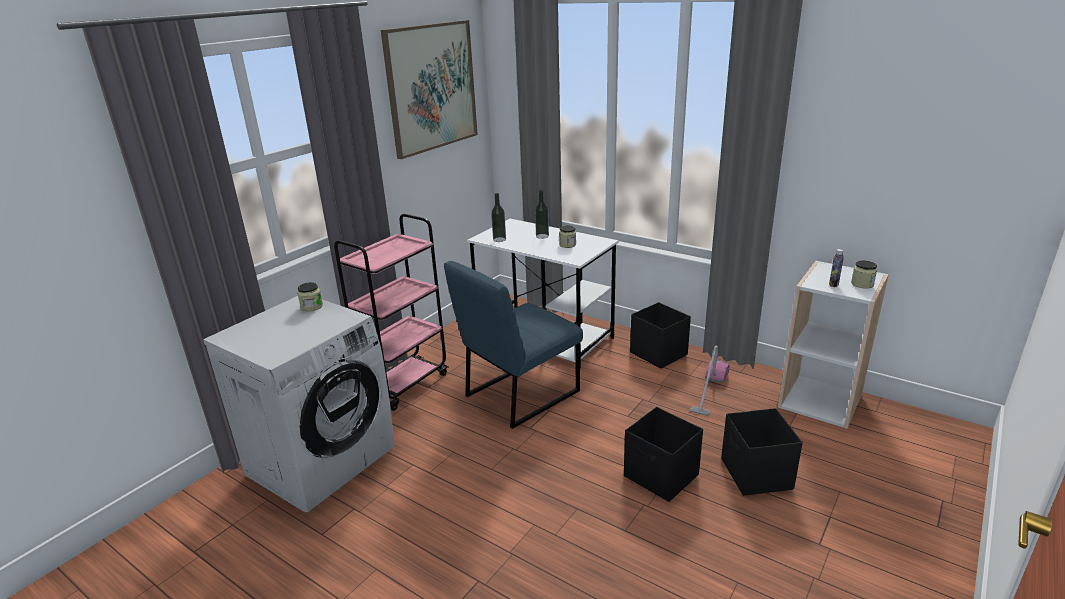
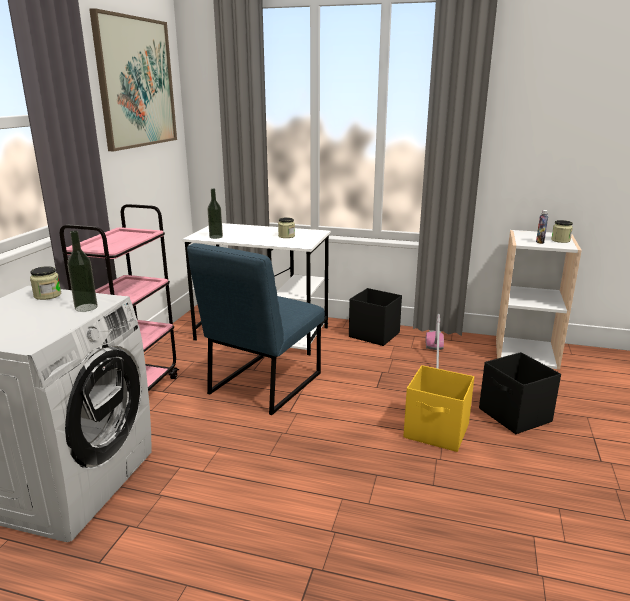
camera: 20 degrees left, 5 degrees down
bottle [535,190,549,239] -> bottle moved to [67,231,98,312]
black storage box [624,407,703,502] -> yellow storage box [404,365,474,452]

